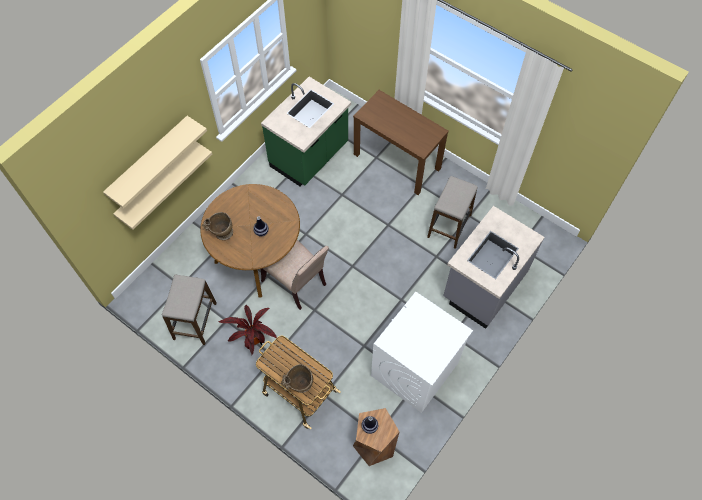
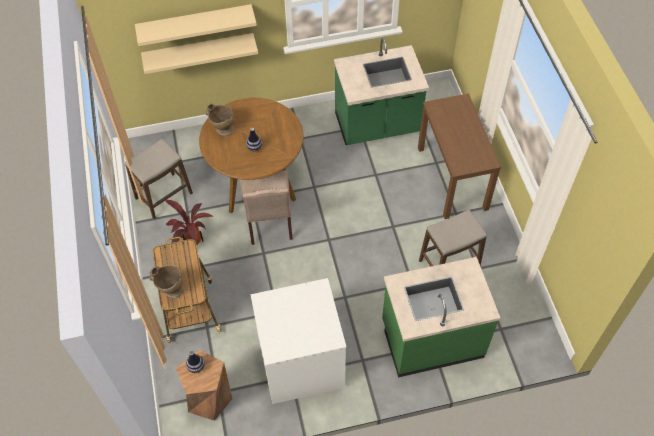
camera: 40 degrees right, 5 degrees down
grey counter [443,206,545,329] -> green counter [382,257,500,377]

